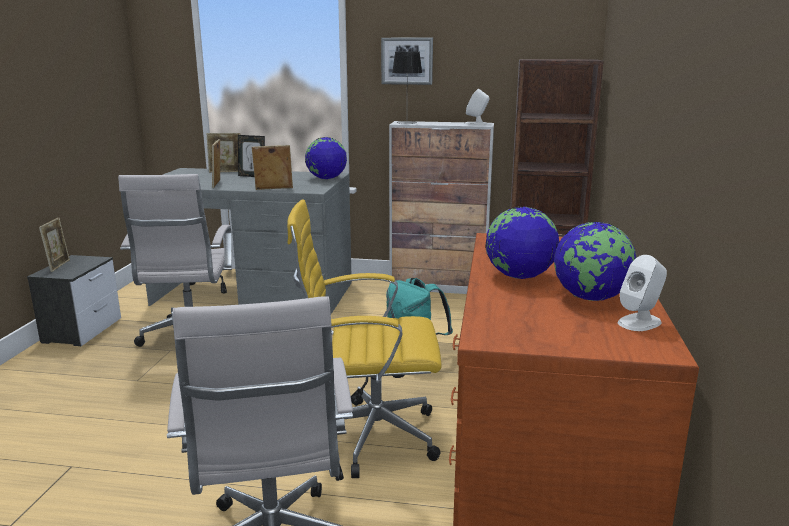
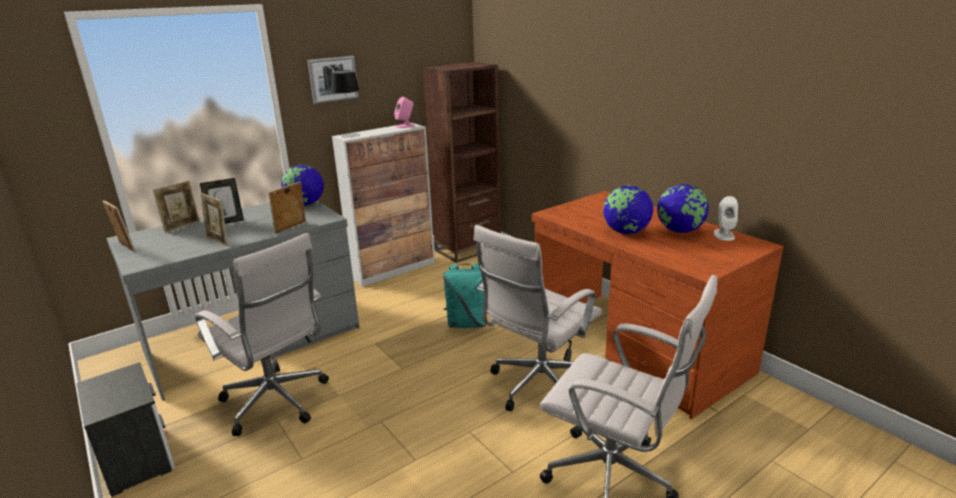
camera: 45 degrees left, 5 degrees up
picture frame [39,218,70,272] -> picture frame moved to [102,200,136,252]
yellow office chair [287,199,442,478] -> white office chair [474,225,602,411]
white speaker [465,89,490,125] -> pink speaker [394,96,415,128]

